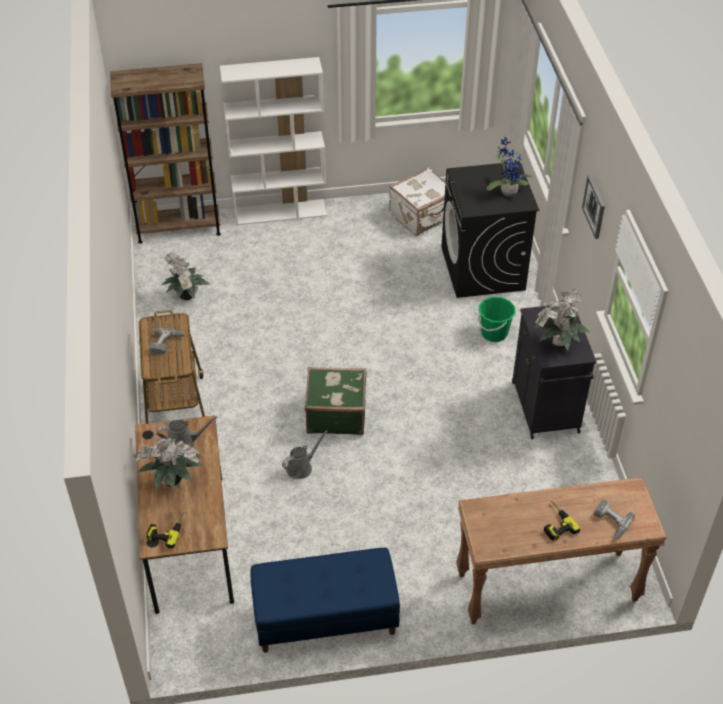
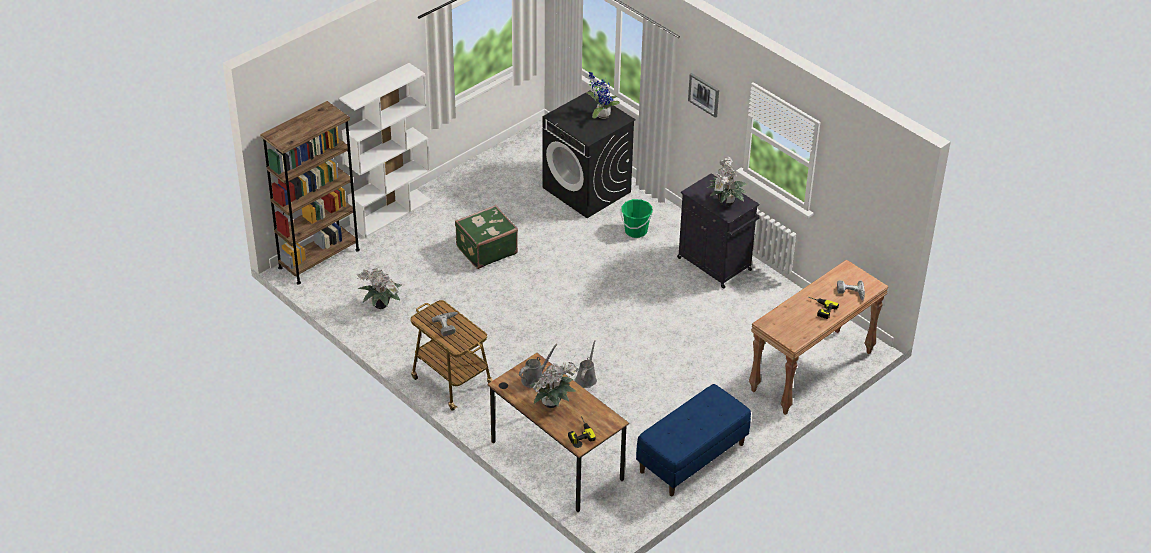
camera: 35 degrees left, 5 degrees down
green suitcase [304,367,367,435] -> green suitcase moved to [455,205,518,269]
white suitcase [389,168,446,236] -> none

